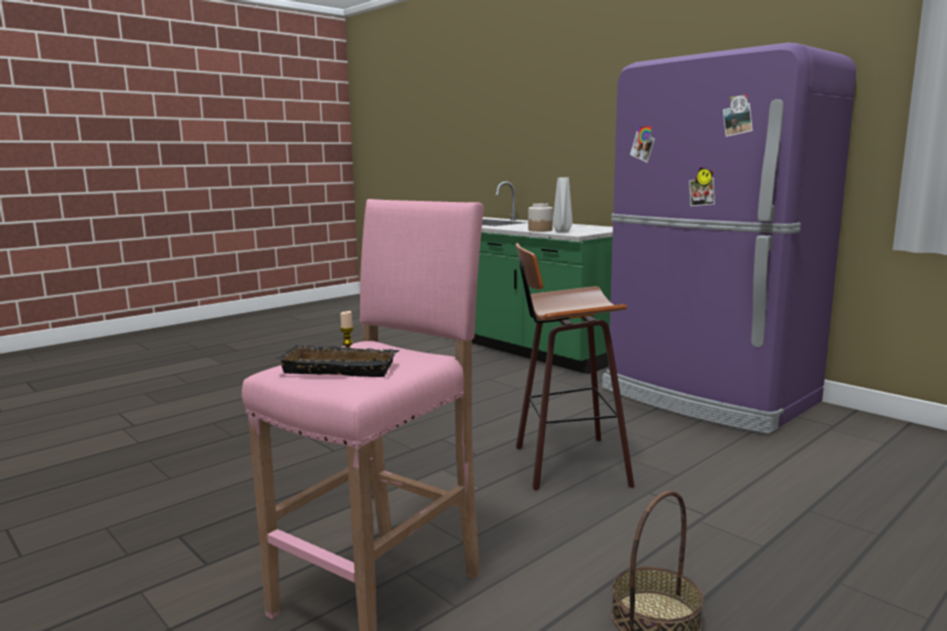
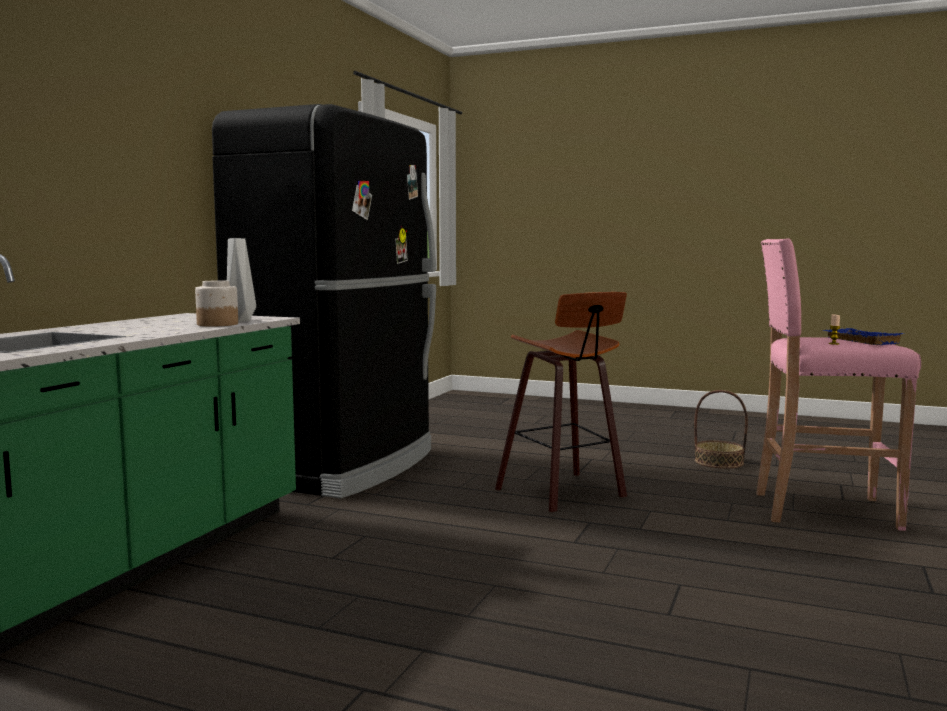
camera: 115 degrees left, 5 degrees down
black tray [274,345,399,377] -> blue tray [822,328,903,345]
purple fridge [602,43,856,434] -> black fridge [212,104,436,499]

